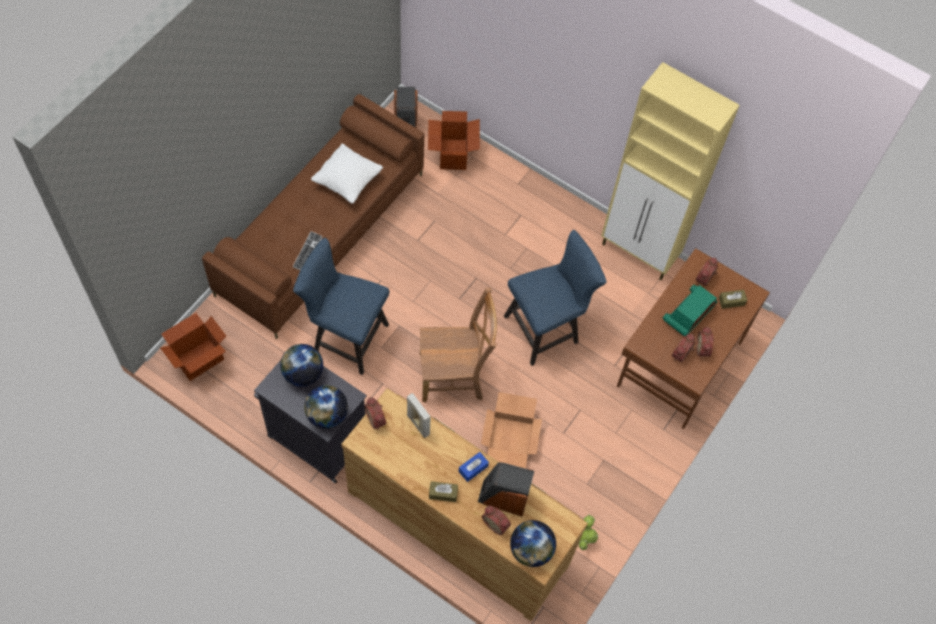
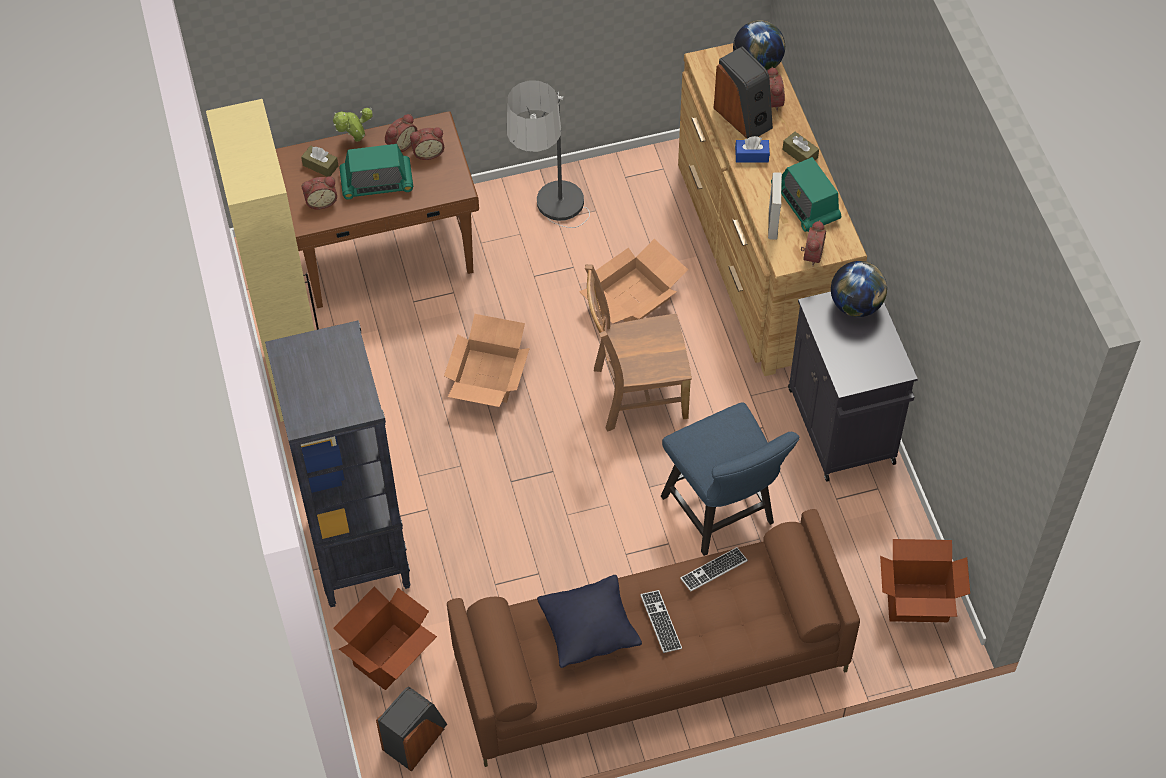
camera: 135 degrees left, 5 degrees down
globe [280,344,323,387] -> none
white pillow [311,144,383,204] -> black pillow [537,575,642,668]
brown chair [420,287,497,402] -> brown chair turned 45 degrees counterclockwise [585,264,692,432]
blue chair [504,230,606,366] -> cardboard box [444,314,530,407]
potted plant [579,514,598,550] -> potted plant moved to [333,108,373,142]
none -> black bookcase [265,320,411,607]
none -> floor lamp [507,80,590,228]
none -> keyboard [640,590,682,653]
none -> radio [771,157,841,232]

